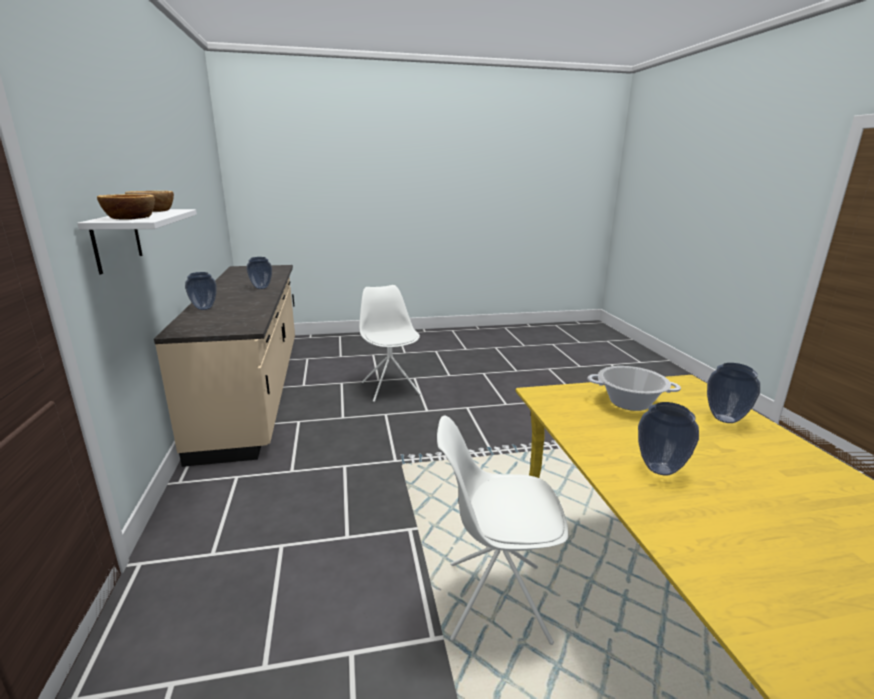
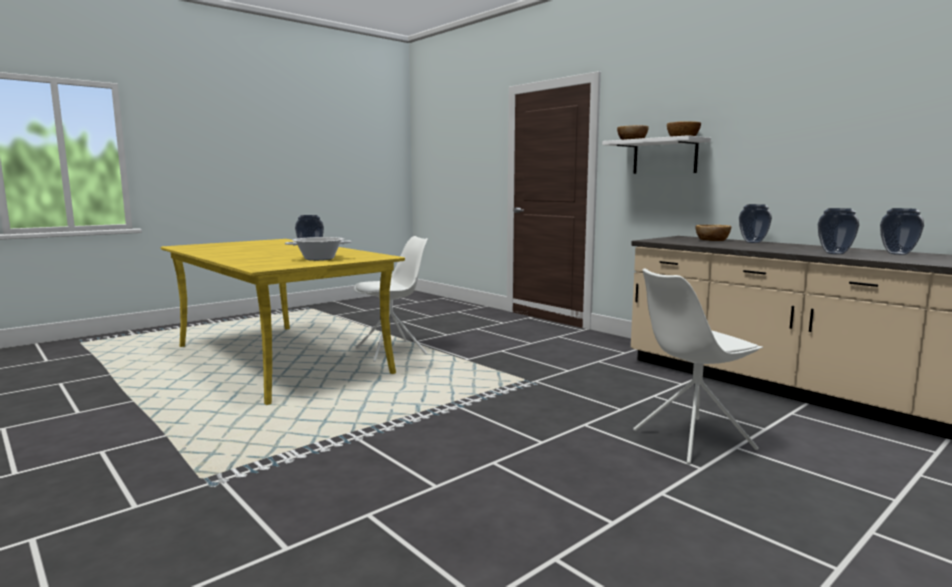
camera: 150 degrees right, 10 degrees down
white chair [359,285,421,402] -> white chair turned 120 degrees clockwise [633,268,763,464]
vase [707,363,760,423] -> vase moved to [880,208,924,255]
none -> bowl [696,225,731,241]

